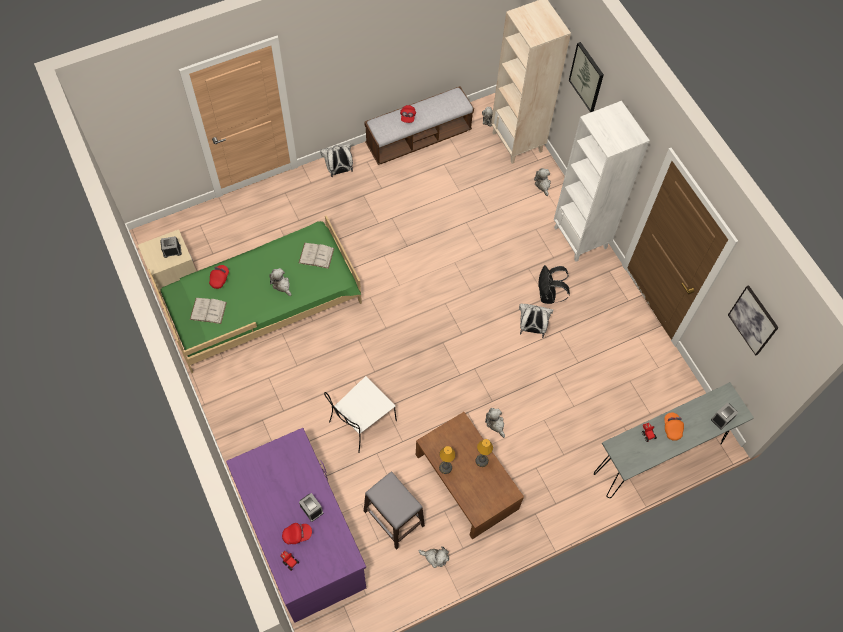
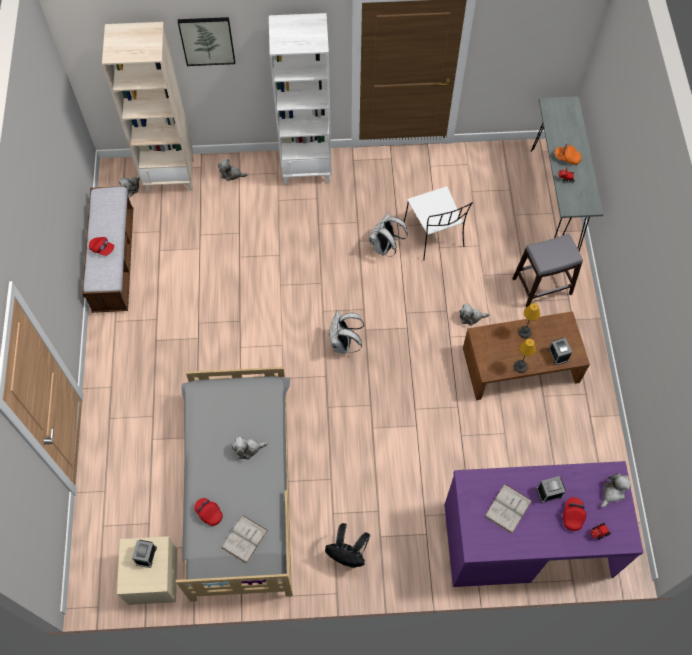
camera: 65 degrees left, 0 degrees up
green bed [148,215,362,373] -> grey bed [176,367,293,602]
white book [299,243,334,269] -> white book moved to [484,483,532,534]
white backpack [320,143,353,177] -> white backpack moved to [329,310,364,354]
white chair [324,376,397,453] -> white chair moved to [404,186,473,260]
grey stool [364,471,425,550] -> grey stool moved to [512,234,583,307]
plush toy [418,546,449,568] -> plush toy moved to [600,473,631,508]
black backpack [538,265,570,304] -> black backpack moved to [325,523,370,568]
alarm clock [711,402,738,429] -> alarm clock moved to [548,338,572,365]
picture [728,285,779,356] -> none

